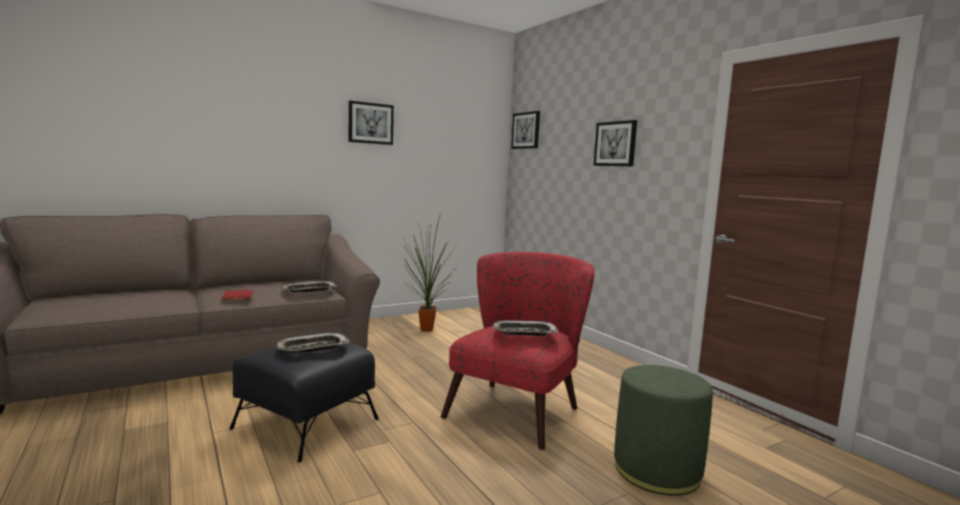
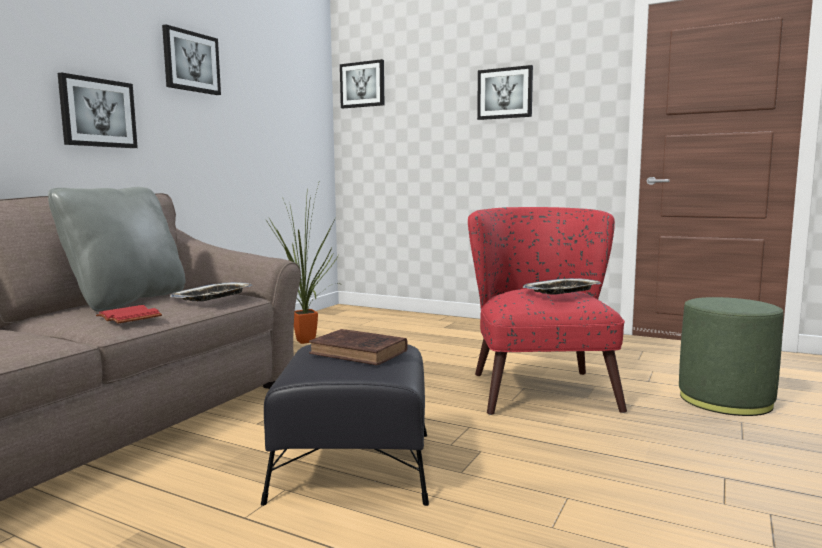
camera: 30 degrees left, 0 degrees up
tray [276,333,350,353] -> brown book [309,329,408,365]
none -> grey pillow [48,187,186,312]
none -> picture [58,72,138,148]

